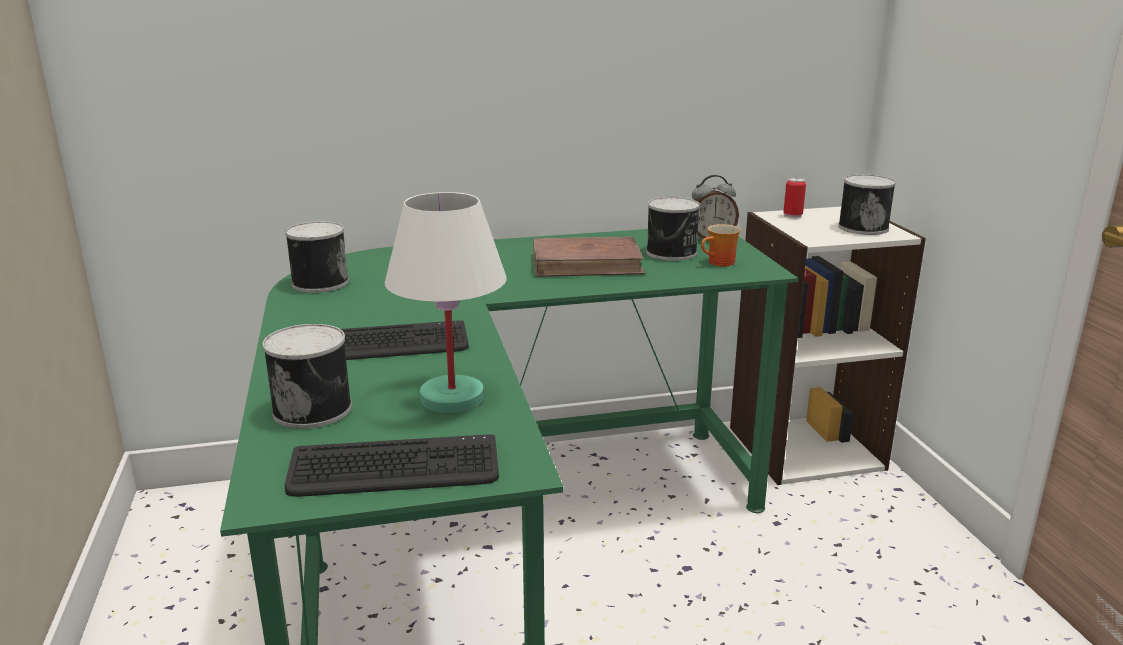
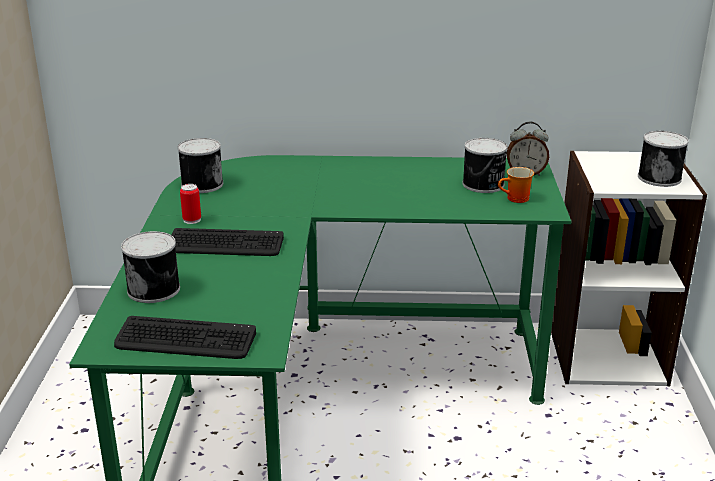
camera: 15 degrees right, 5 degrees up
white table lamp [385,192,506,413] -> none
brown book [533,237,645,277] -> none
can [783,177,806,219] -> can moved to [180,184,201,224]

